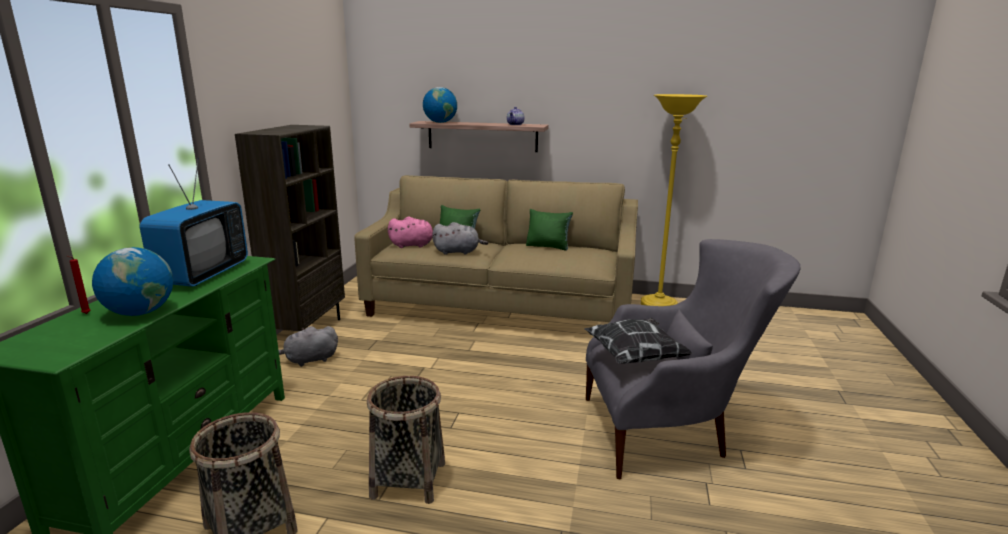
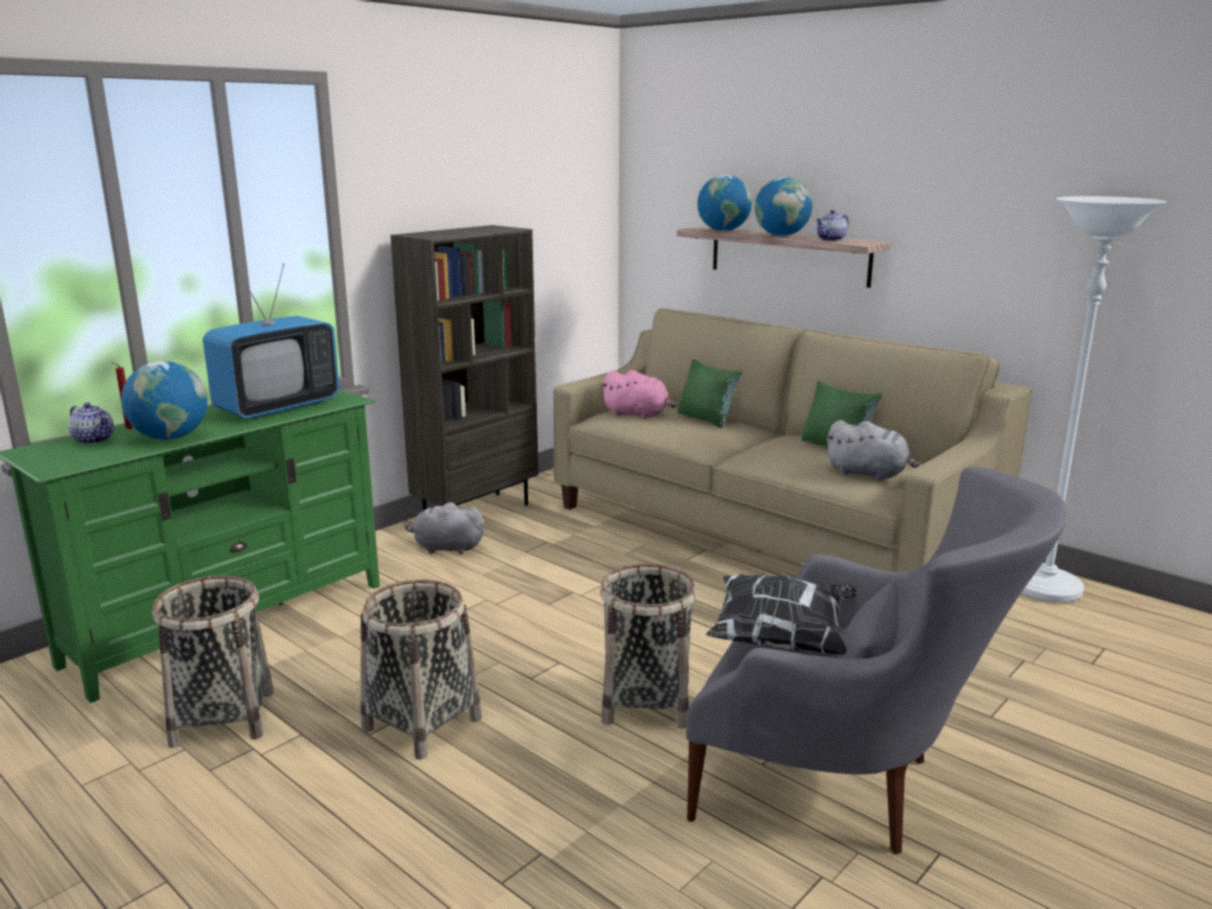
camera: 30 degrees right, 0 degrees up
grey plush toy [432,222,488,255] -> grey plush toy moved to [826,420,922,481]
yellow floor lamp [641,94,707,306] -> white floor lamp [1021,196,1167,602]
none -> teapot [68,402,114,444]
none -> basket [600,563,697,729]
none -> globe [755,177,812,236]

